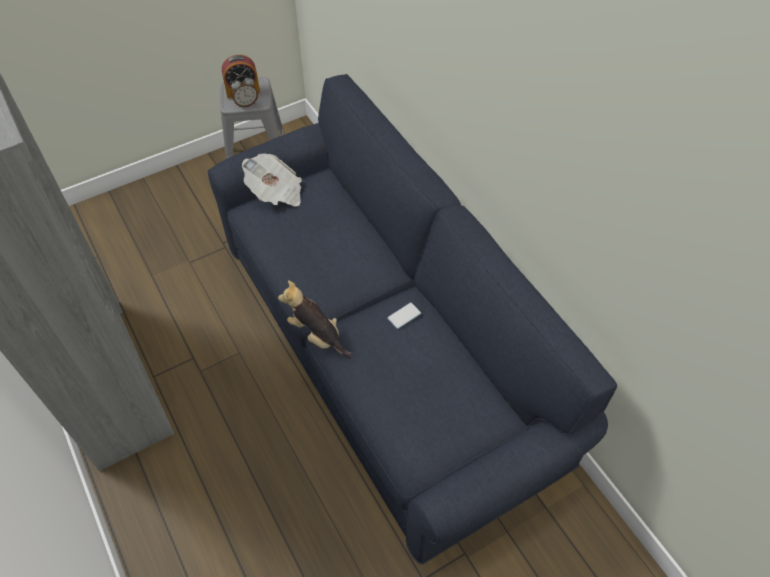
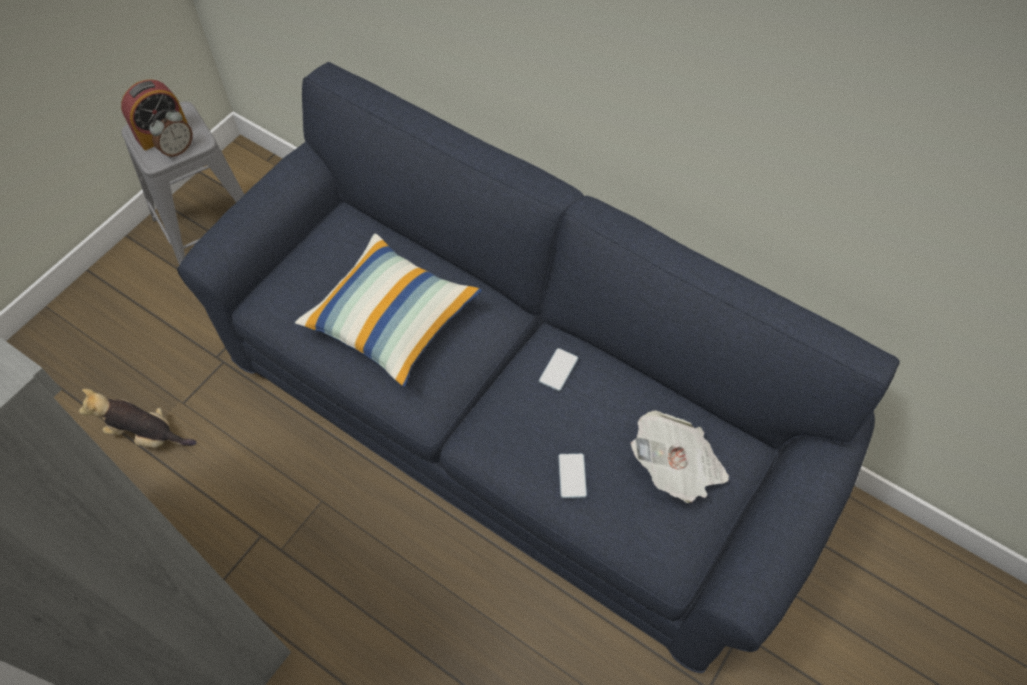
camera: 25 degrees left, 5 degrees up
newspaper [242,154,302,206] -> newspaper moved to [631,410,729,503]
plush toy [278,280,354,359] -> plush toy moved to [79,389,197,448]
none -> pillow [295,233,482,387]
none -> phone [558,453,587,498]

